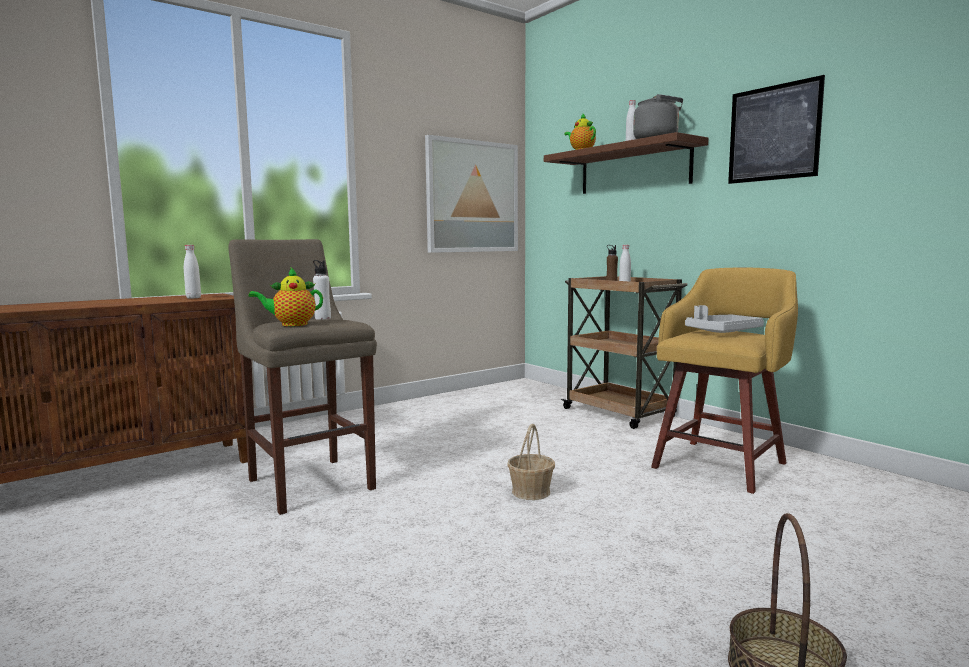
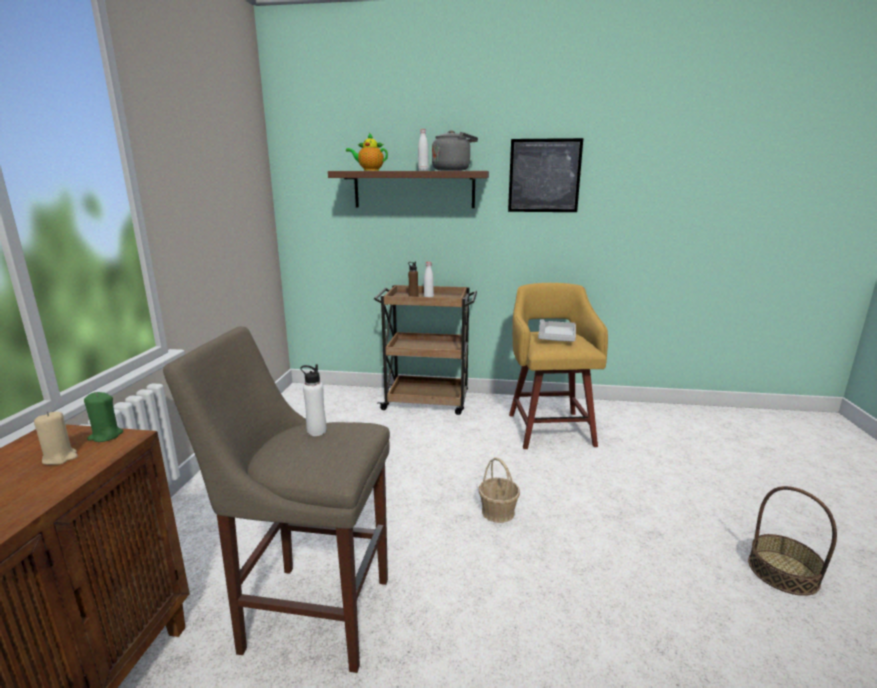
camera: 45 degrees left, 10 degrees up
white bottle [184,245,201,299] -> beige candle [34,411,78,465]
teapot [248,267,323,326] -> none
picture [425,135,518,253] -> none
none -> green candle [84,392,123,442]

